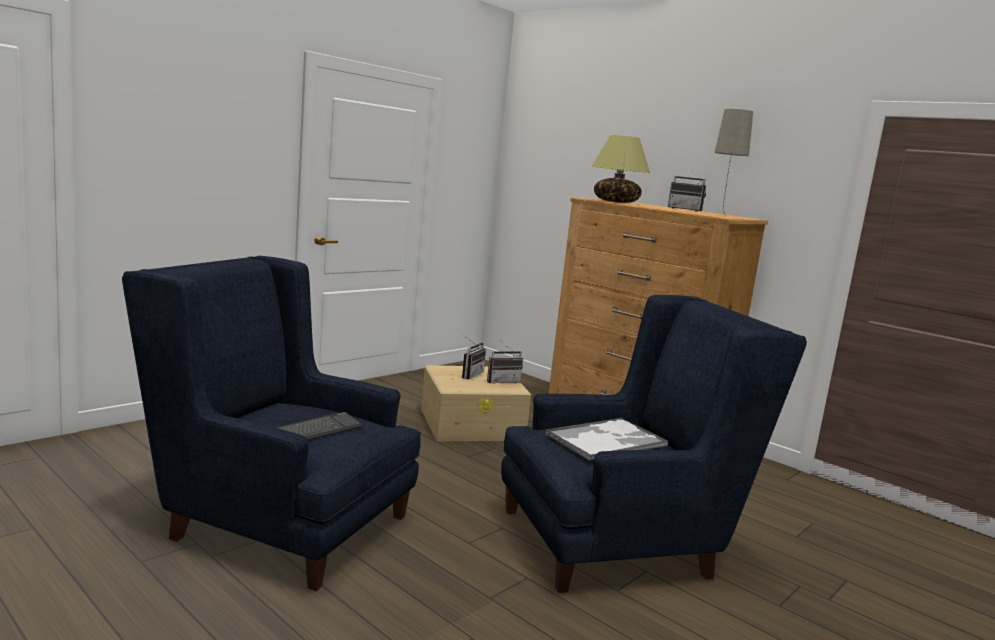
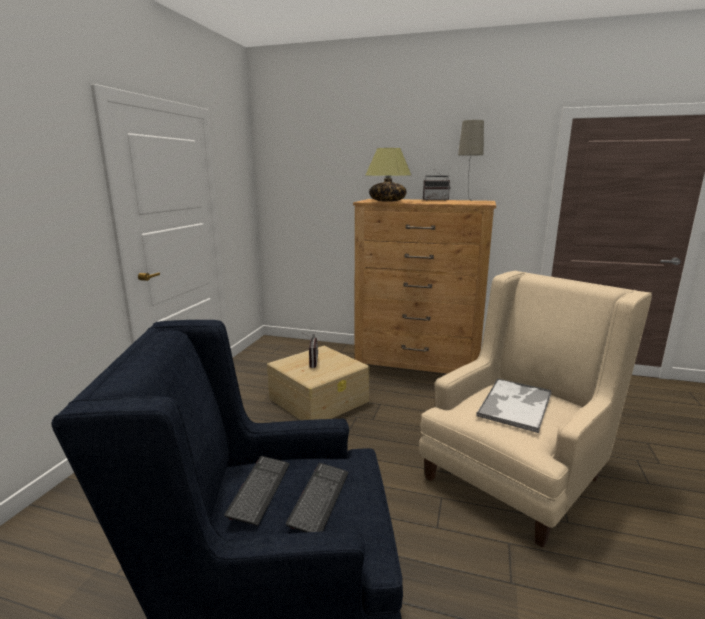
camera: 25 degrees left, 5 degrees up
radio [487,341,523,384] -> none
blue armchair [501,295,807,593] -> beige armchair [419,270,652,547]
none -> keyboard [224,456,290,526]

